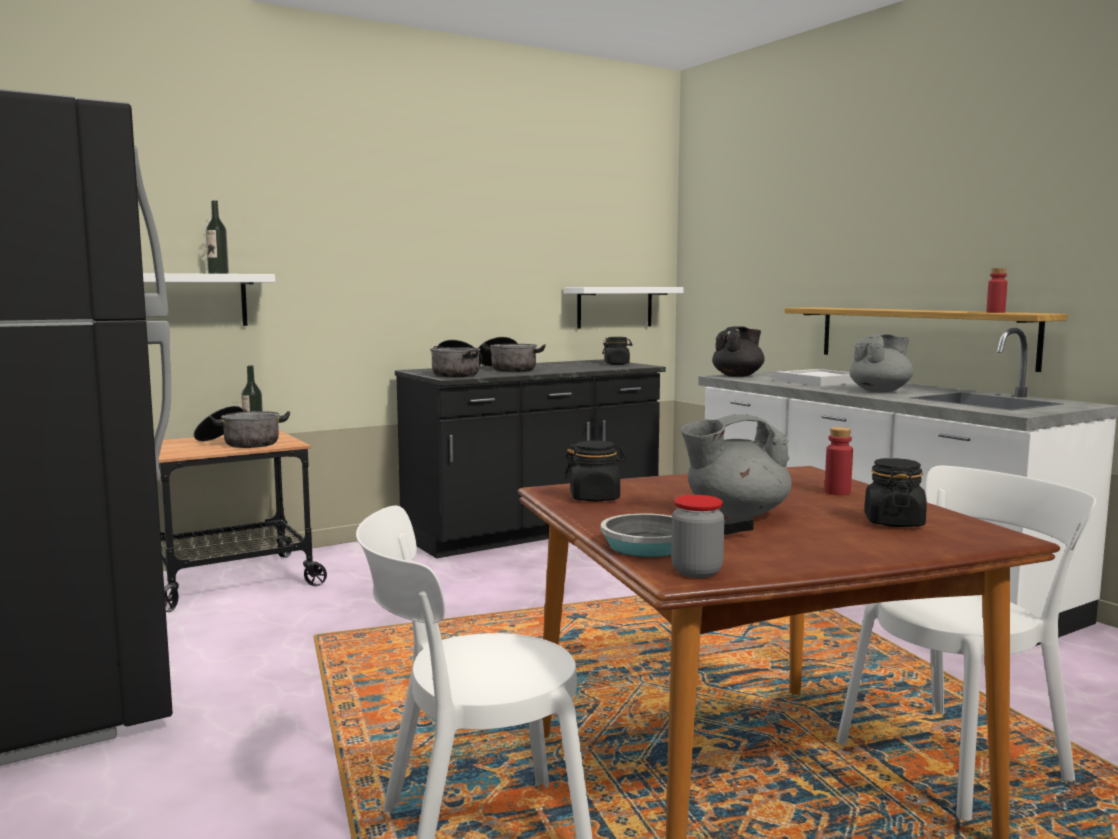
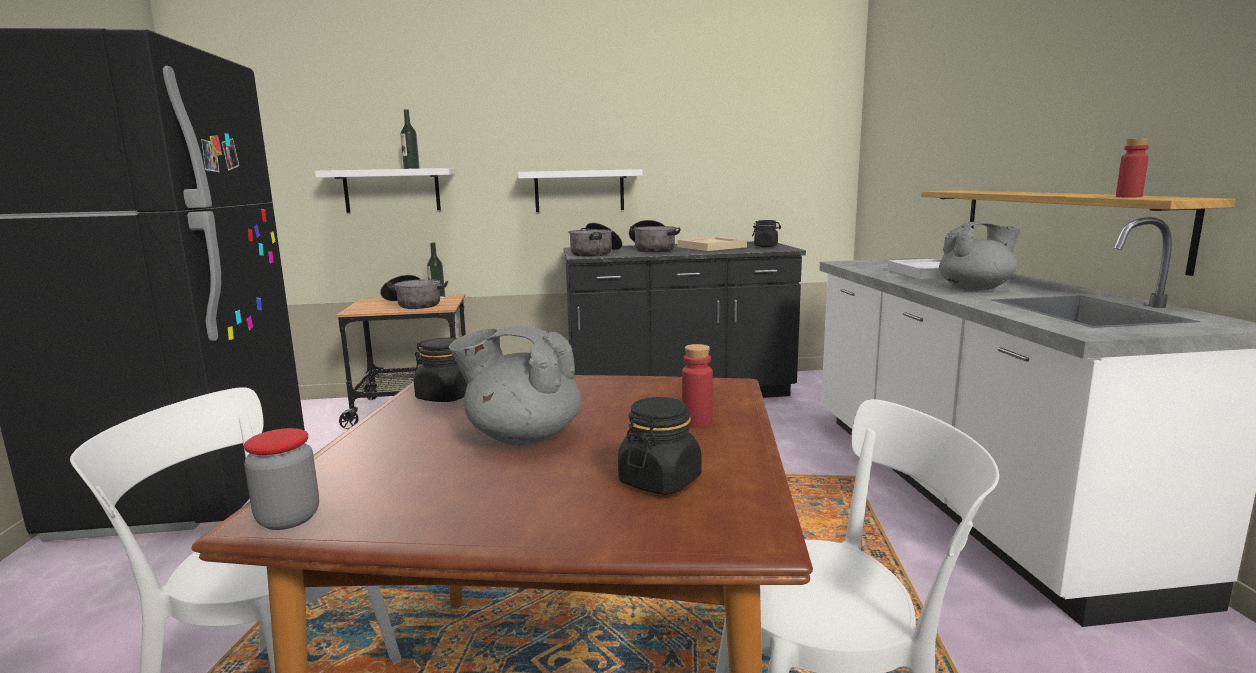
camera: 25 degrees right, 5 degrees up
white shelf [565,287,683,328] -> white shelf moved to [518,169,643,212]
frying pan [601,513,753,557] -> none
black teapot [712,326,765,377] -> none
none -> beige tray [677,237,747,251]

